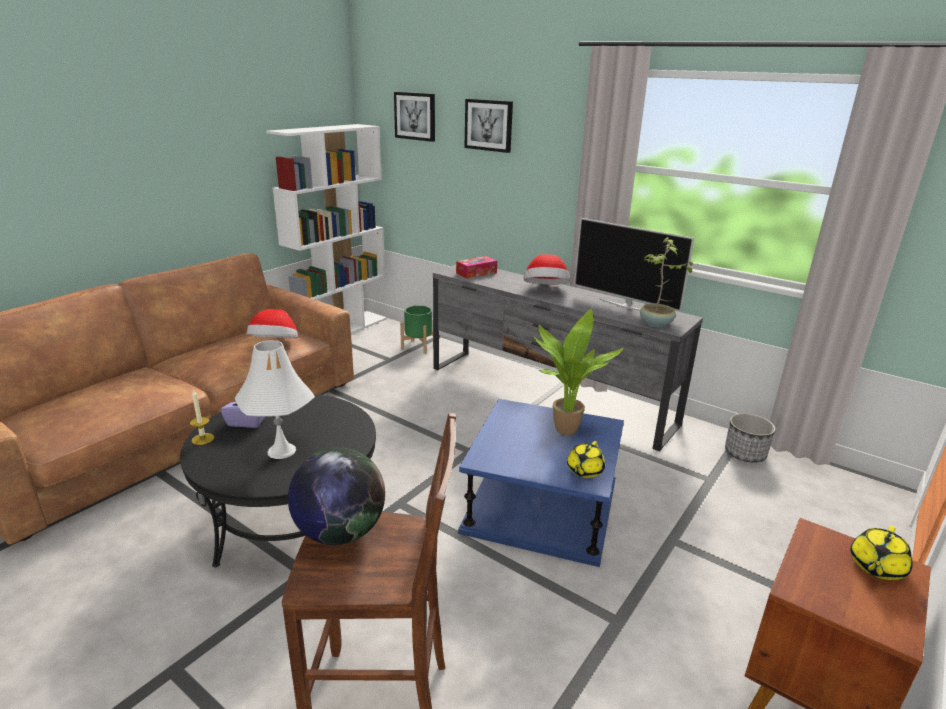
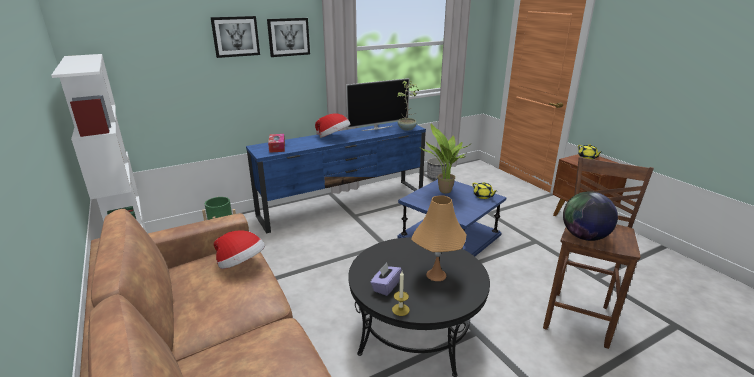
camera: 65 degrees left, 0 degrees up
white table lamp [235,340,315,459] -> orange table lamp [411,196,466,281]
picture [394,92,435,142] -> picture moved to [267,18,310,57]
grey tv stand [433,265,703,452] -> blue tv stand [246,122,426,234]

